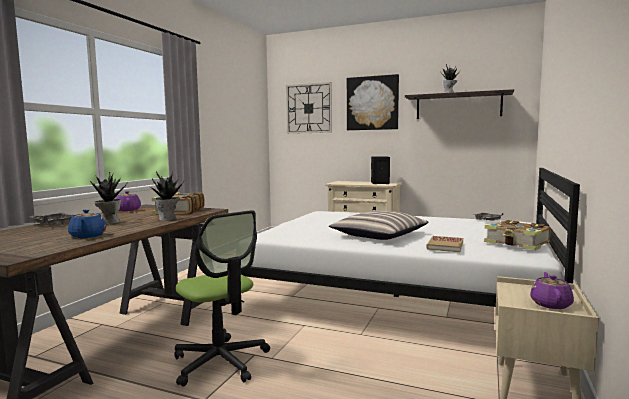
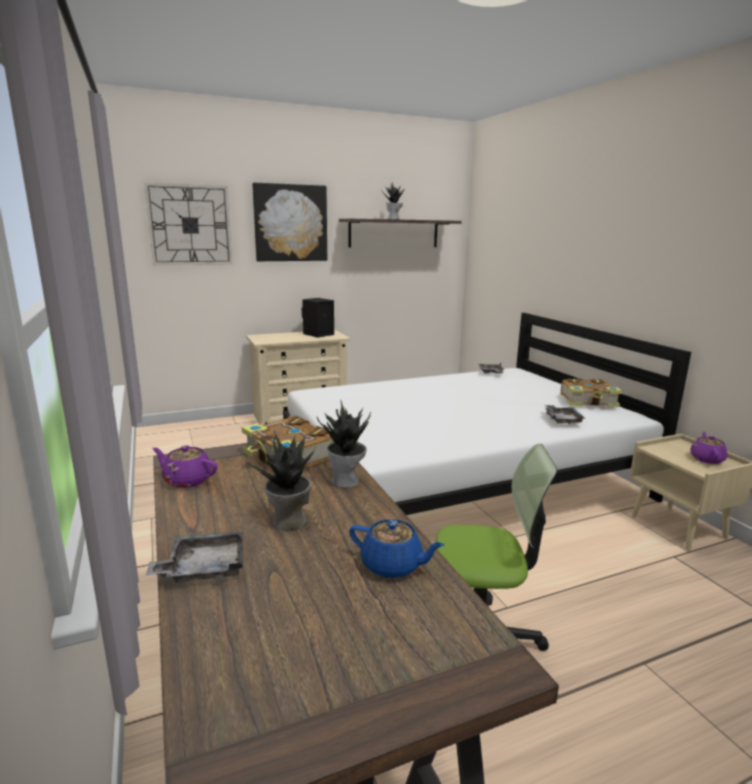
camera: 45 degrees left, 10 degrees up
pillow [329,210,429,240] -> none
book [426,236,463,252] -> grey tray [545,405,586,424]
purple teapot [530,272,574,309] -> purple teapot turned 45 degrees clockwise [690,432,728,464]

